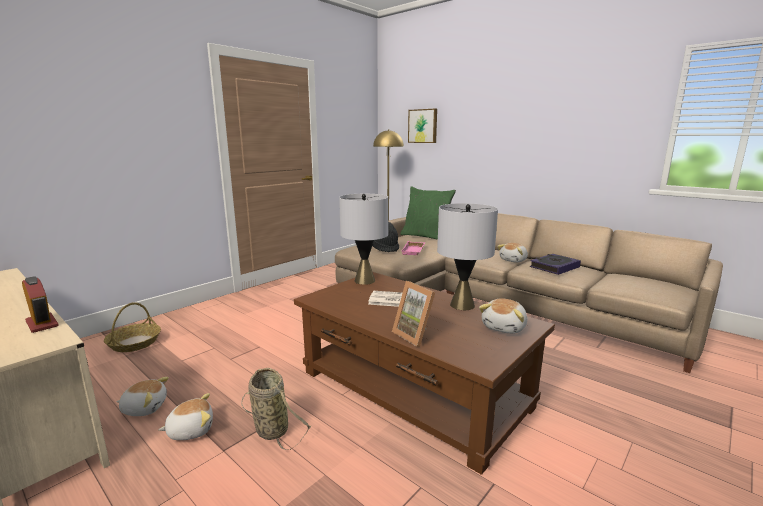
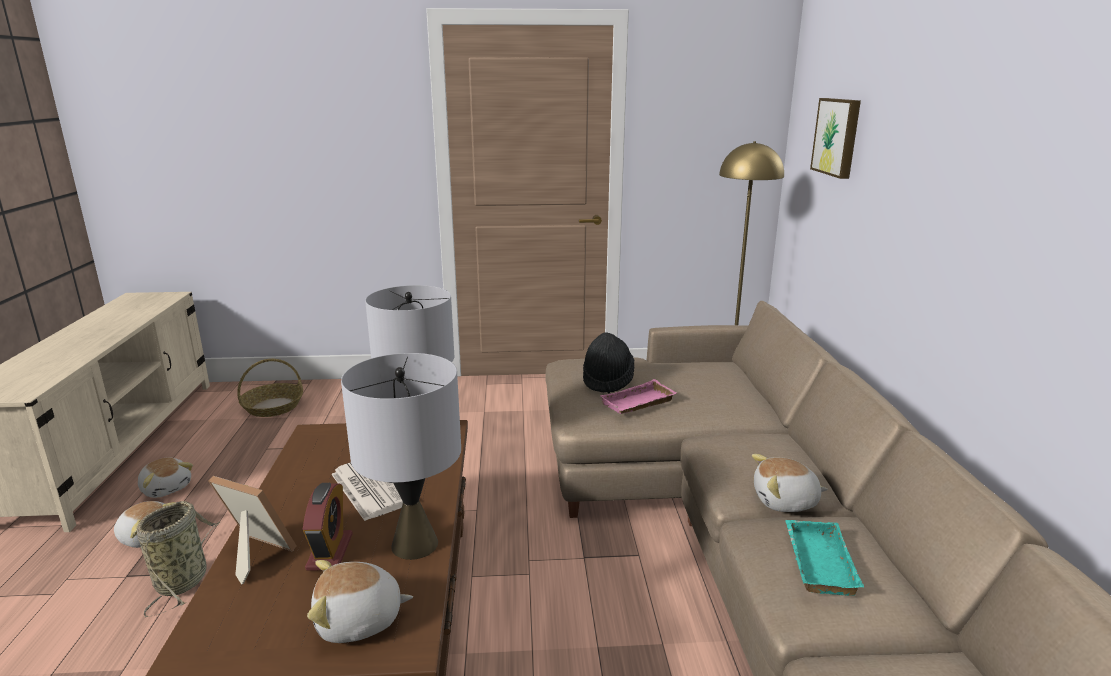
camera: 45 degrees right, 5 degrees up
alarm clock [22,276,58,333] -> alarm clock moved to [303,483,353,571]
picture frame [392,281,435,347] -> picture frame turned 105 degrees clockwise [208,476,297,585]
green pillow [400,186,456,240] -> none
book [530,254,581,275] -> turquoise tray [785,520,864,596]

